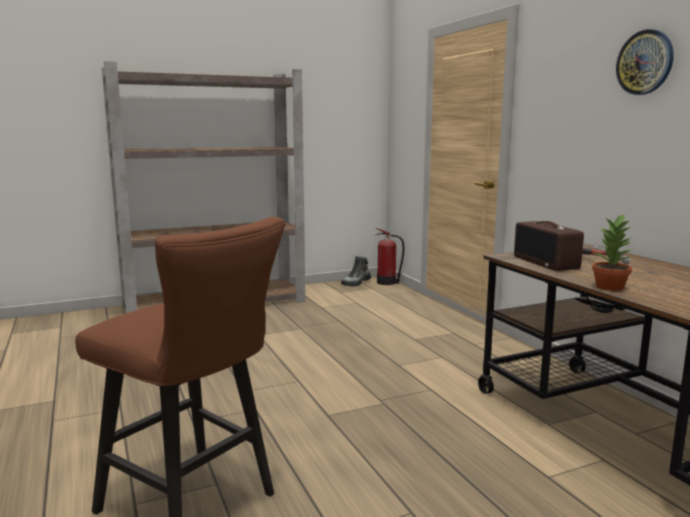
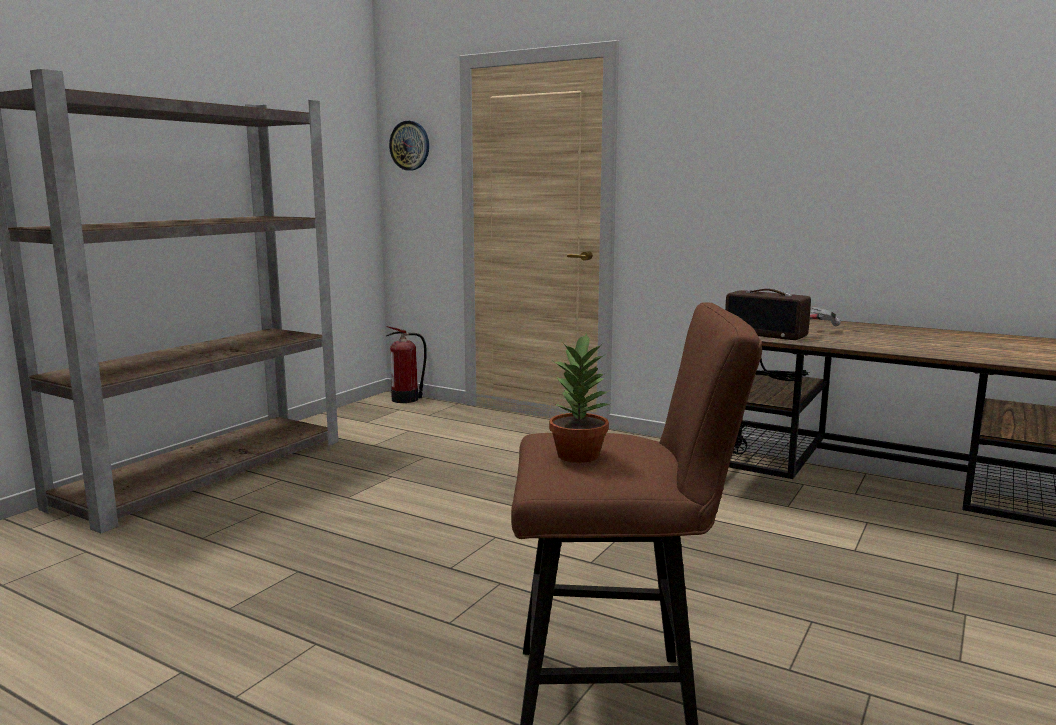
camera: 35 degrees left, 0 degrees up
boot [341,256,371,286] -> none
potted plant [592,213,633,291] -> potted plant moved to [549,333,610,463]
wall clock [616,29,674,95] -> wall clock moved to [389,121,429,171]

